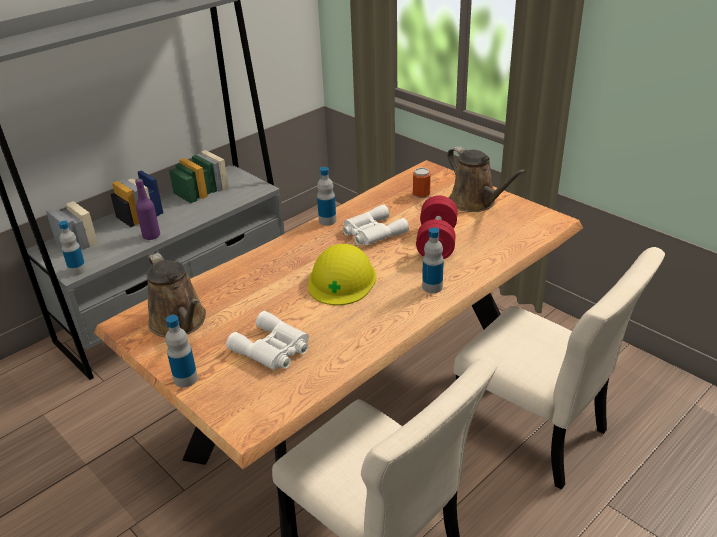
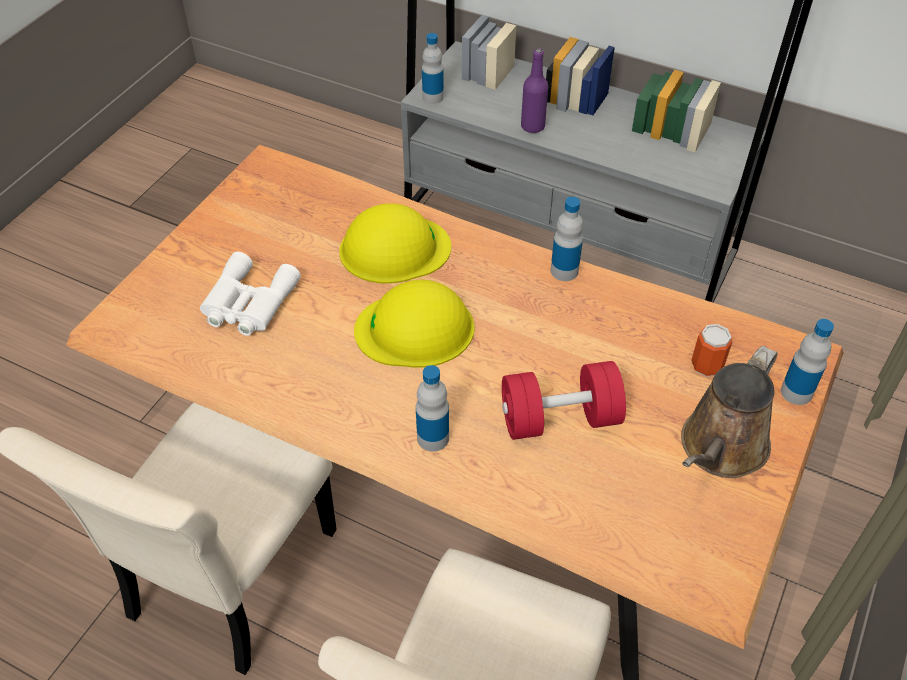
camera: 70 degrees right, 15 degrees up
brown watering can [147,253,206,337] -> none
bottle [165,315,198,388] -> bottle moved to [781,319,834,405]
white binoculars [343,205,409,245] -> none
none -> yellow hard hat [339,203,451,284]

